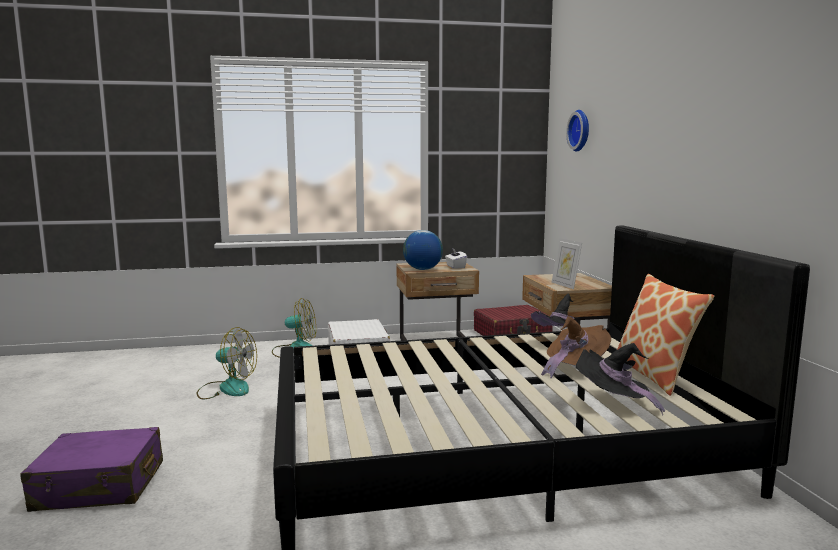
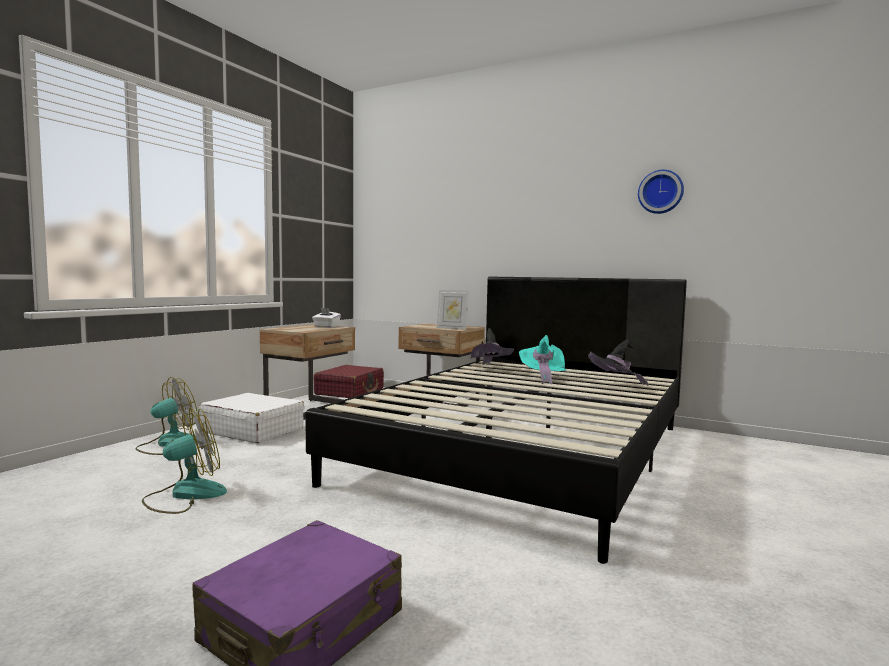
camera: 50 degrees left, 5 degrees down
globe [403,230,443,270] -> none
brown hat [541,316,611,379] -> turquoise hat [519,335,566,384]
wall clock [566,110,589,152] -> wall clock moved to [638,170,684,214]
pillow [617,274,714,396] -> none

